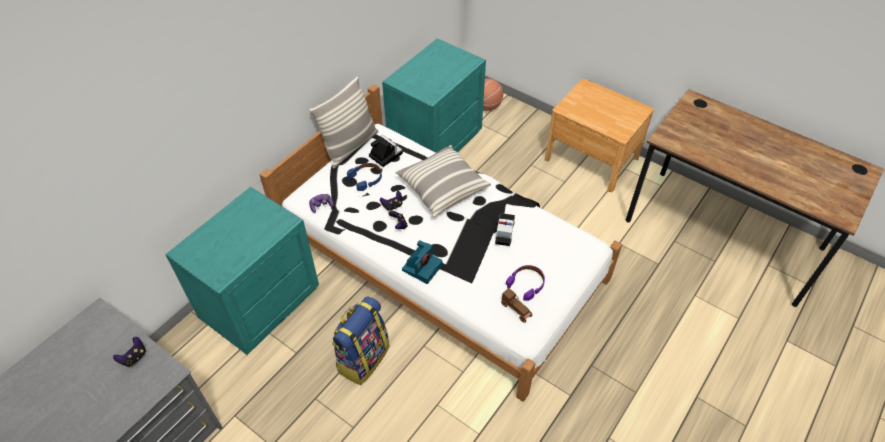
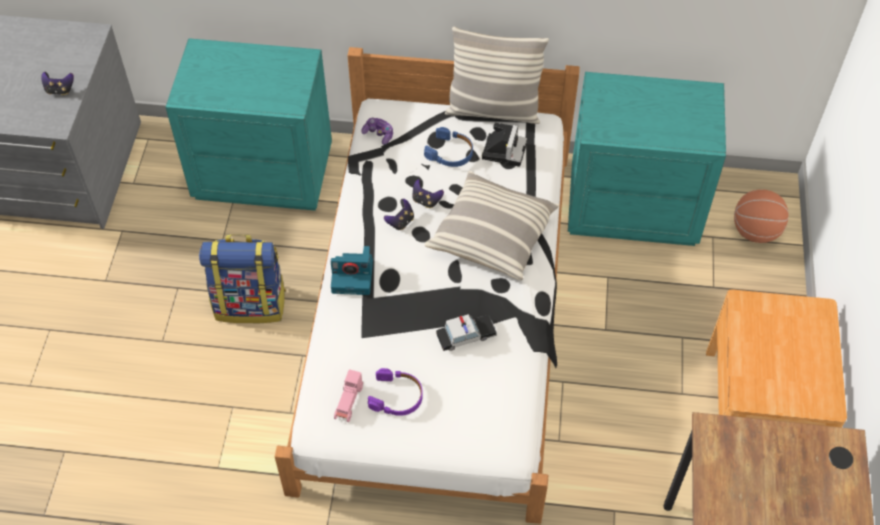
camera: 60 degrees right, 5 degrees up
brown toy car [501,288,532,323] -> pink toy car [334,369,363,422]

